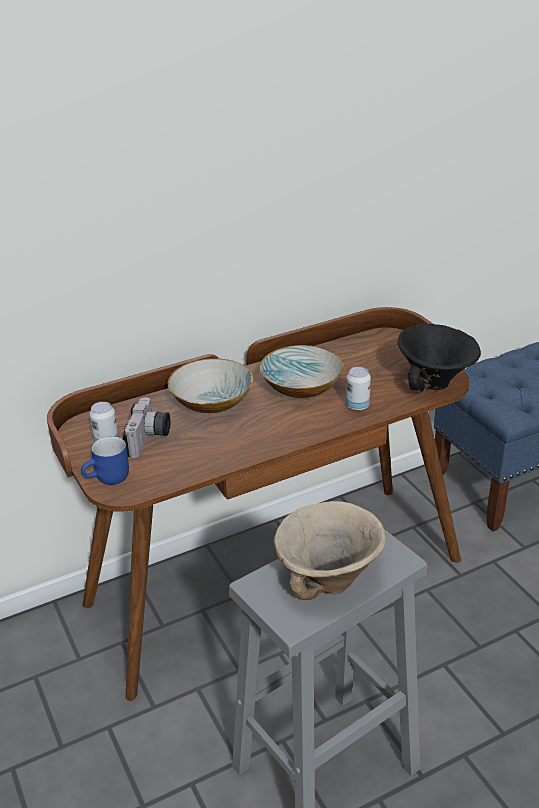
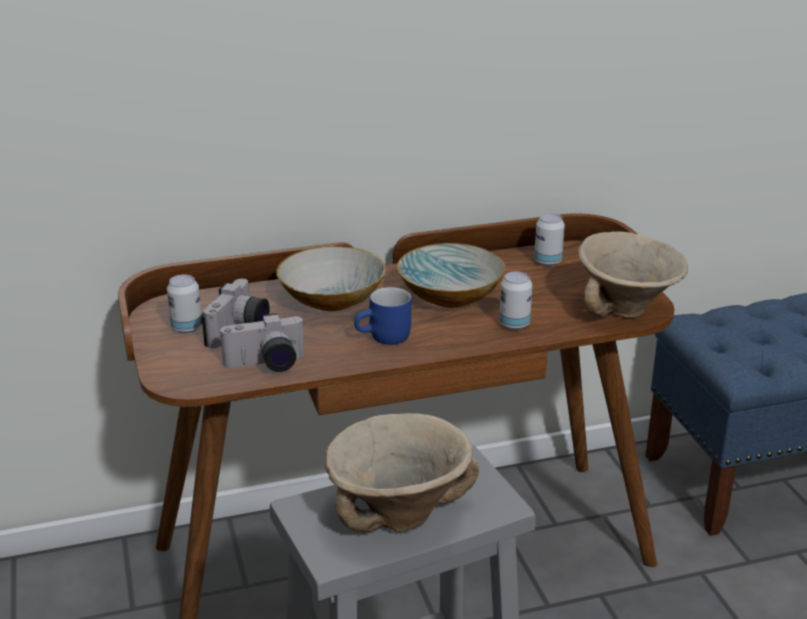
camera: 10 degrees right, 5 degrees down
blue mug [81,436,129,485] -> blue mug moved to [354,287,411,345]
black bowl [398,324,481,392] -> beige bowl [578,231,688,318]
none -> camera [220,313,305,372]
none -> can [534,213,565,266]

